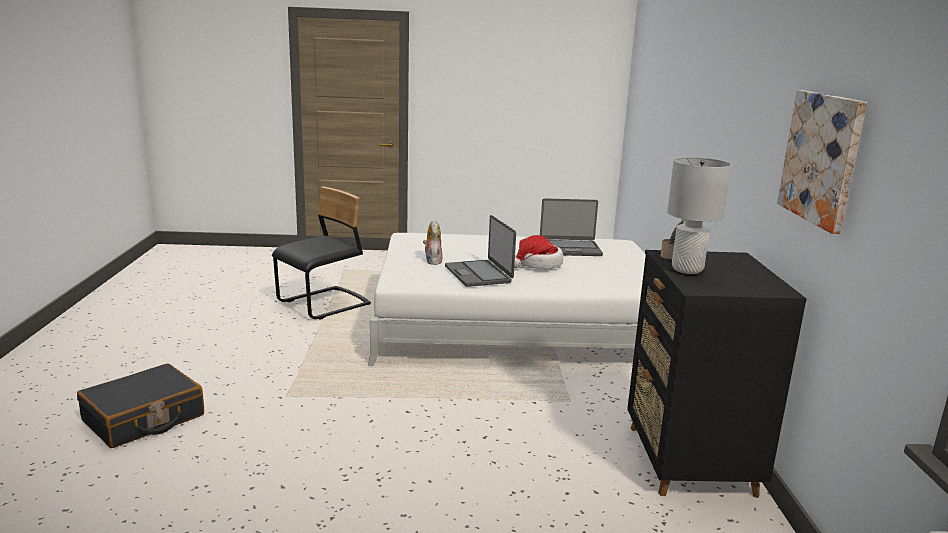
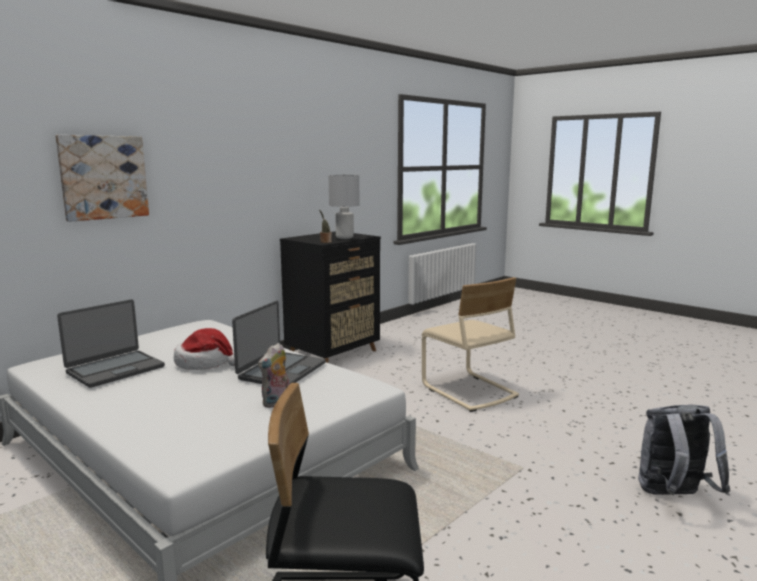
camera: 135 degrees left, 5 degrees down
black suitcase [77,364,204,448] -> grey backpack [638,405,730,495]
laptop [540,198,603,256] -> laptop turned 90 degrees clockwise [57,299,165,388]
picture [777,90,867,234] -> picture moved to [56,135,149,222]
none -> beige chair [421,277,519,412]

